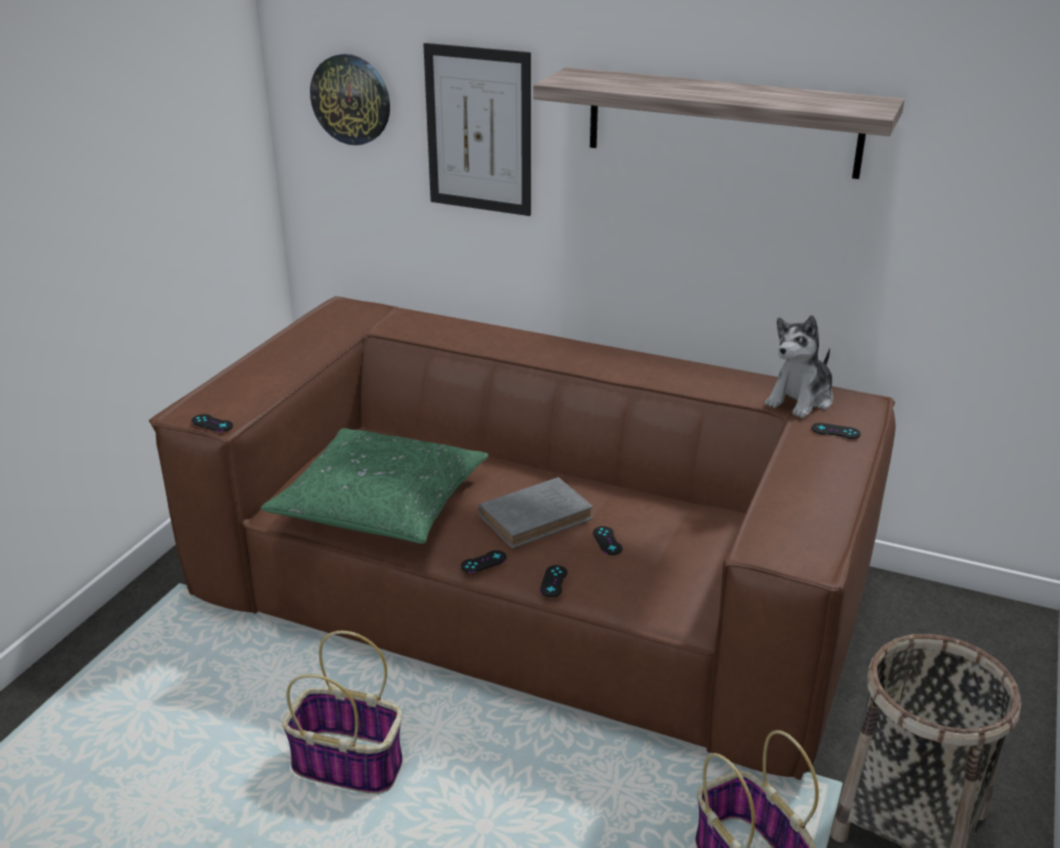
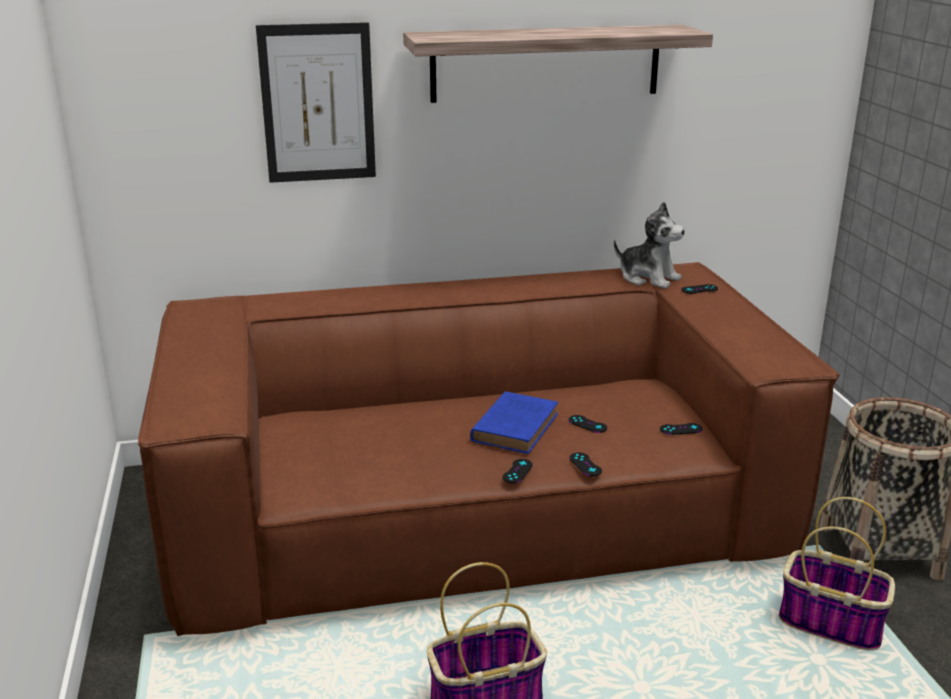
camera: 35 degrees left, 5 degrees down
black game controller [191,414,233,432] -> black game controller moved to [660,423,703,435]
green pillow [261,428,488,544] -> none
wall clock [310,54,390,145] -> none
grey book [478,477,593,548] -> blue book [470,391,558,454]
plush toy [765,315,833,418] -> plush toy turned 60 degrees counterclockwise [614,202,685,289]

